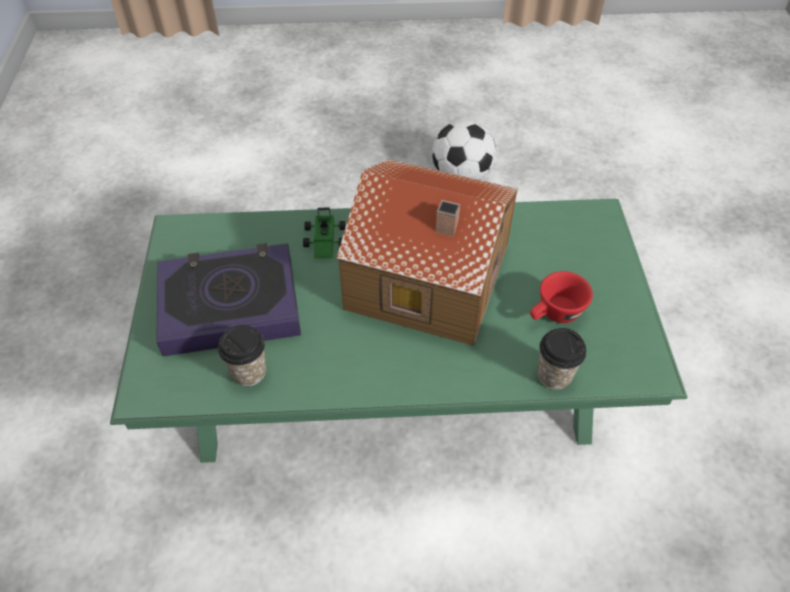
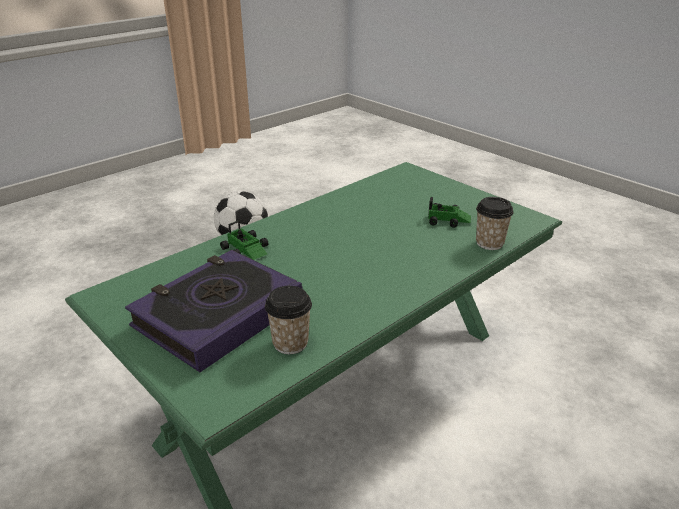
camera: 40 degrees left, 20 degrees down
toy house [337,159,518,346] -> none
red cup [530,271,593,323] -> toy car [428,197,471,228]

